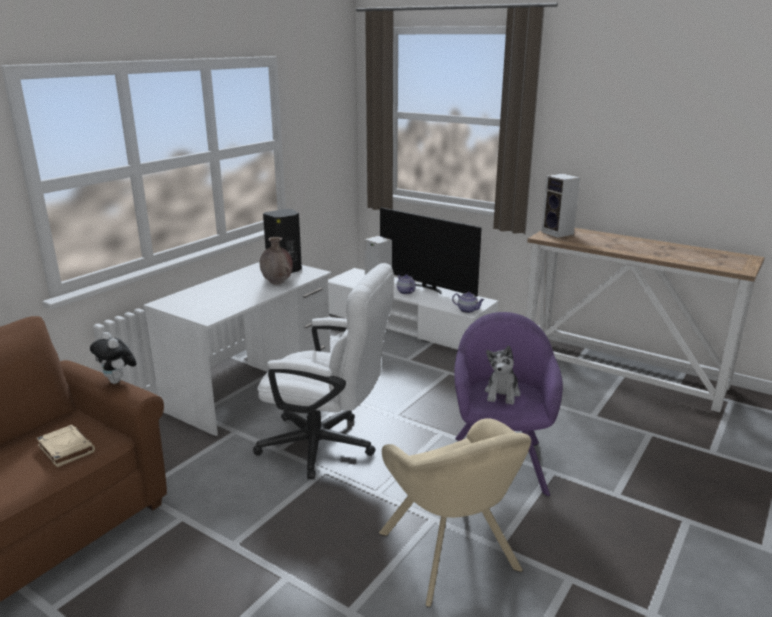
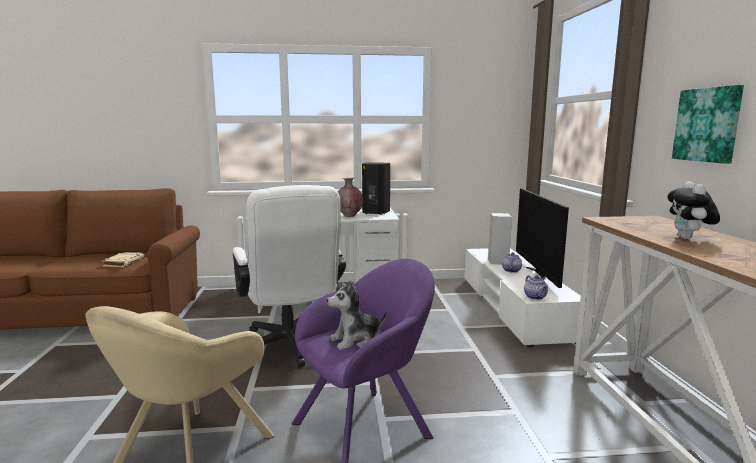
camera: 50 degrees right, 10 degrees down
plush toy [90,332,137,384] -> plush toy moved to [667,182,720,239]
speaker [541,173,580,238] -> none
none -> picture [672,85,744,164]

